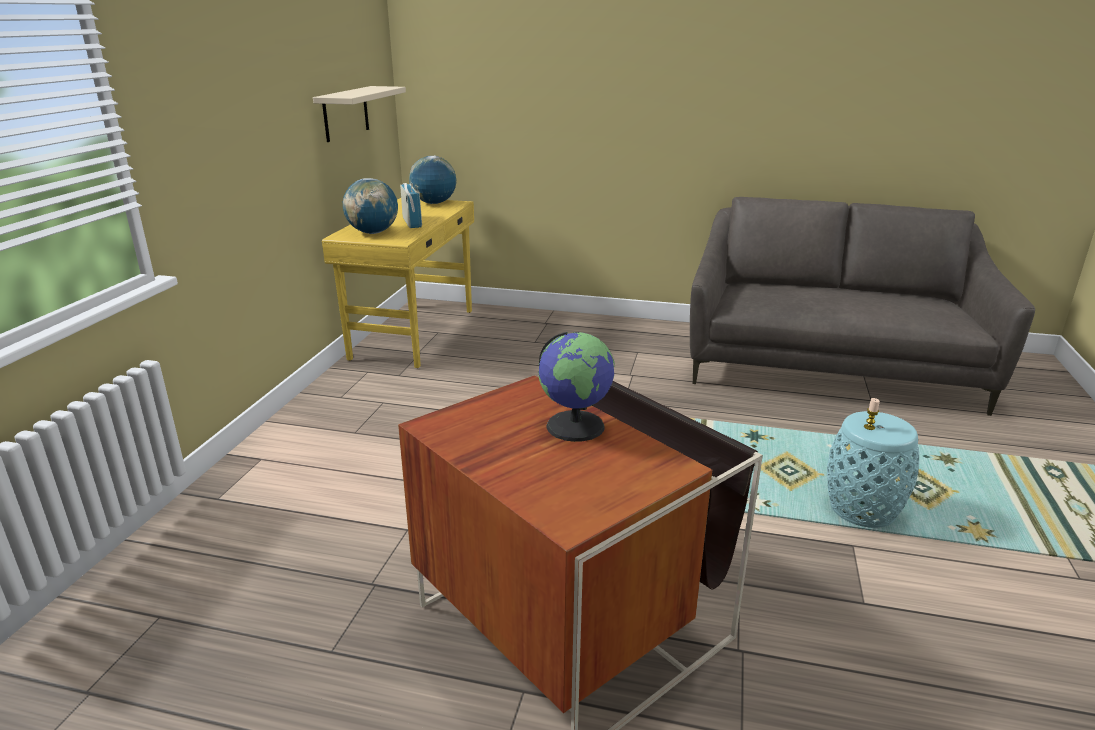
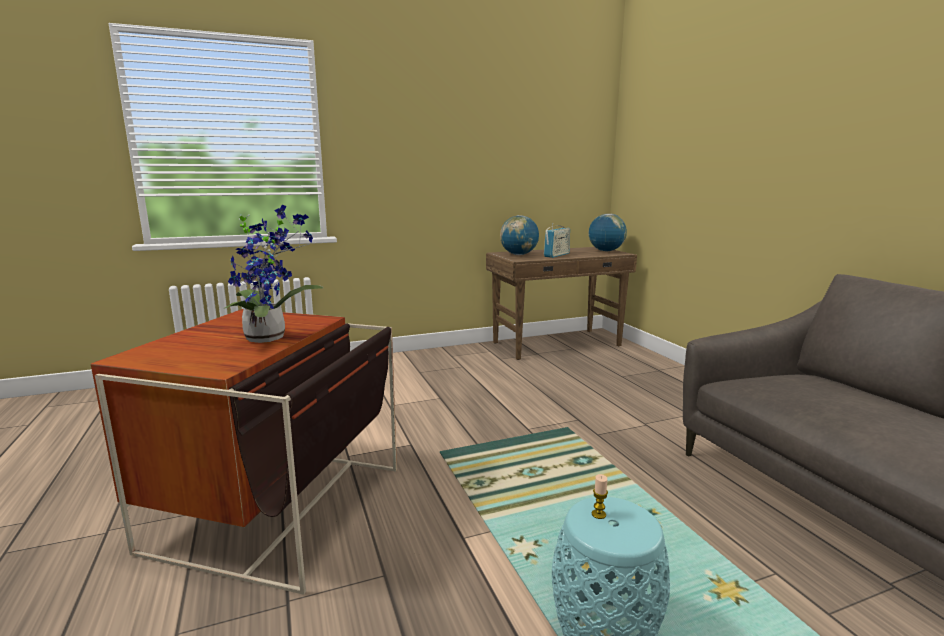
camera: 55 degrees right, 10 degrees down
beige shelf [313,86,406,142] -> none
yellow console table [322,198,474,368] -> brown console table [486,247,637,360]
globe [538,332,615,442] -> potted plant [224,205,323,343]

